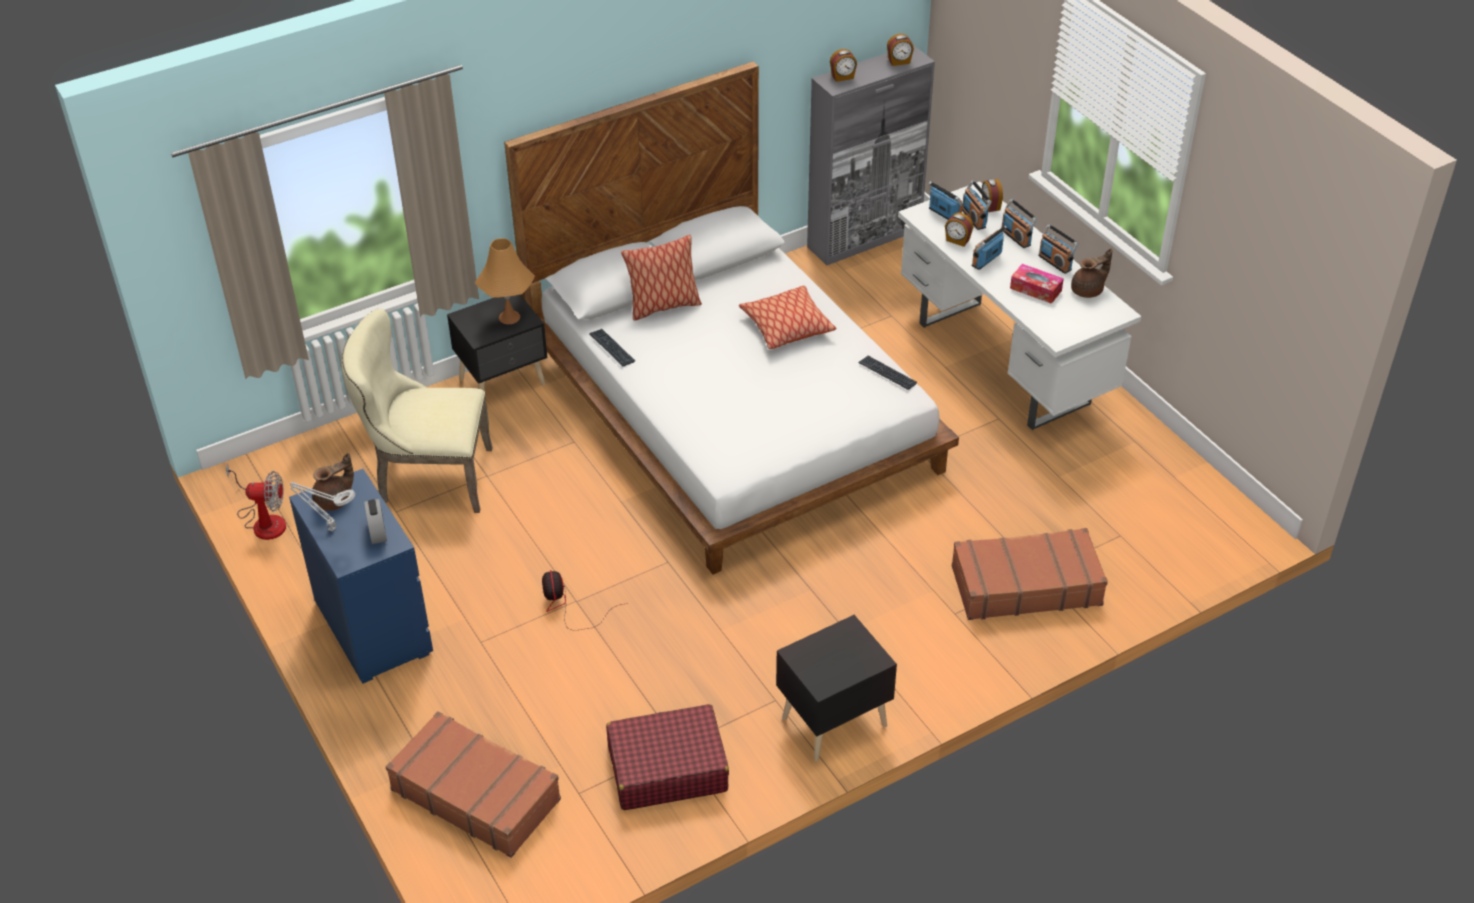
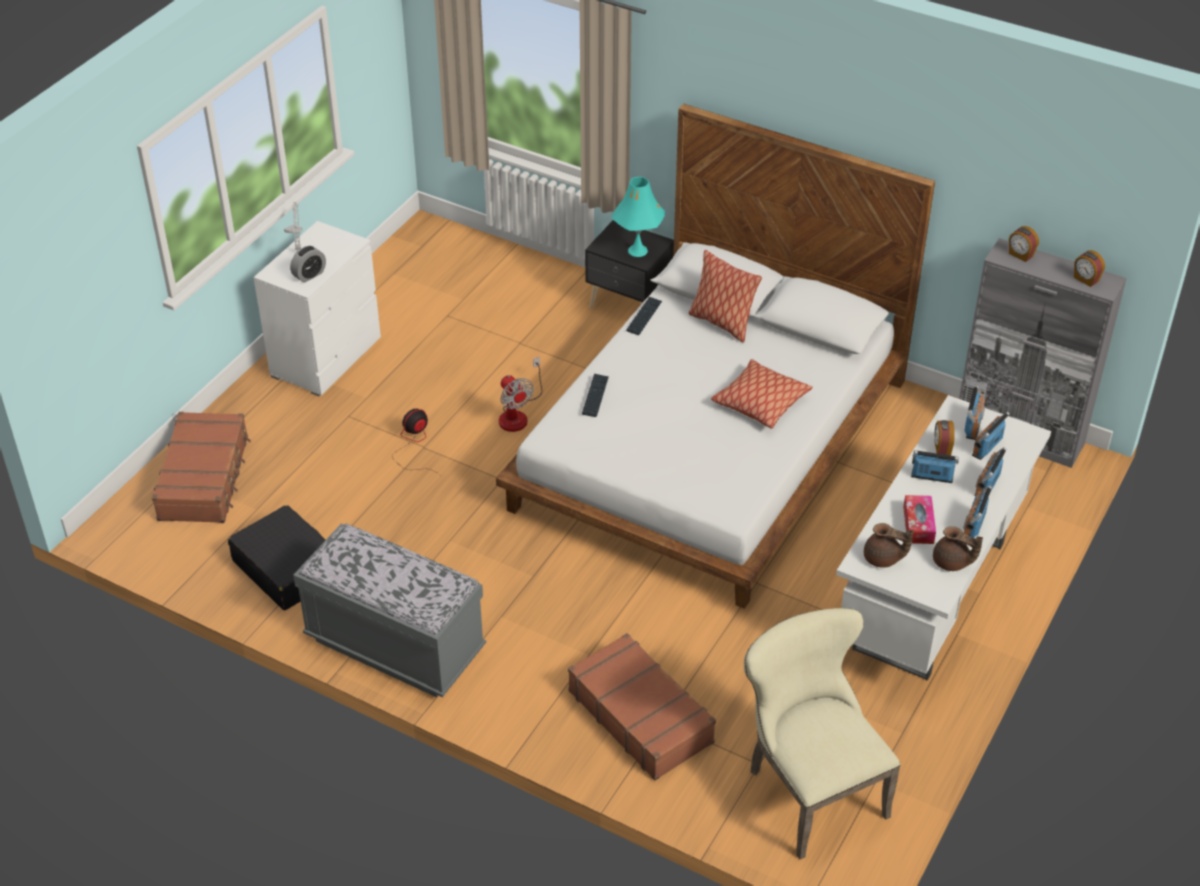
camera: 60 degrees right, 0 degrees up
fan [226,463,286,540] -> fan moved to [499,357,542,432]
blue dresser [289,469,433,684] -> white dresser [254,221,381,396]
brown teapot [312,453,354,511] -> brown teapot moved to [864,523,914,568]
beige chair [342,308,493,513] -> beige chair moved to [744,608,901,859]
orange table lamp [475,238,535,324] -> turquoise table lamp [611,177,665,257]
red suitcase [606,704,729,810] -> black suitcase [228,505,325,610]
black nightstand [776,615,897,761] -> grey bench [293,524,486,697]
keyboard [859,356,917,390] -> keyboard moved to [582,374,609,417]
alarm clock [982,179,1003,212] -> none

